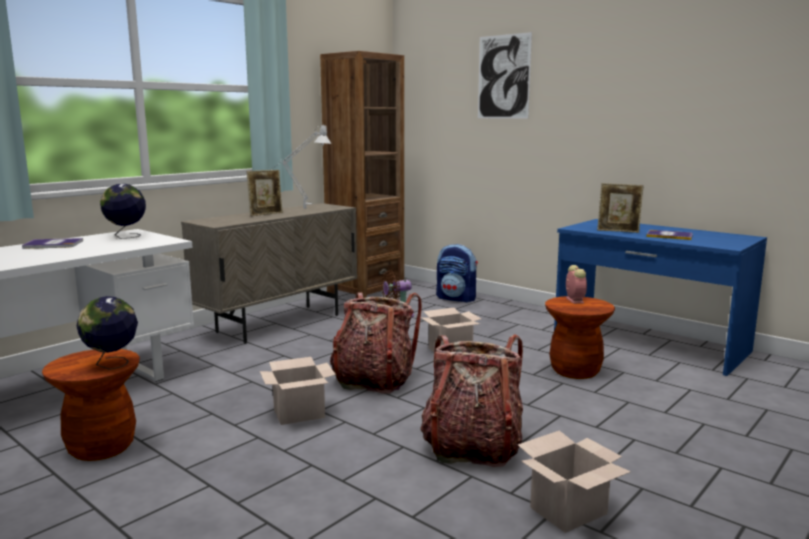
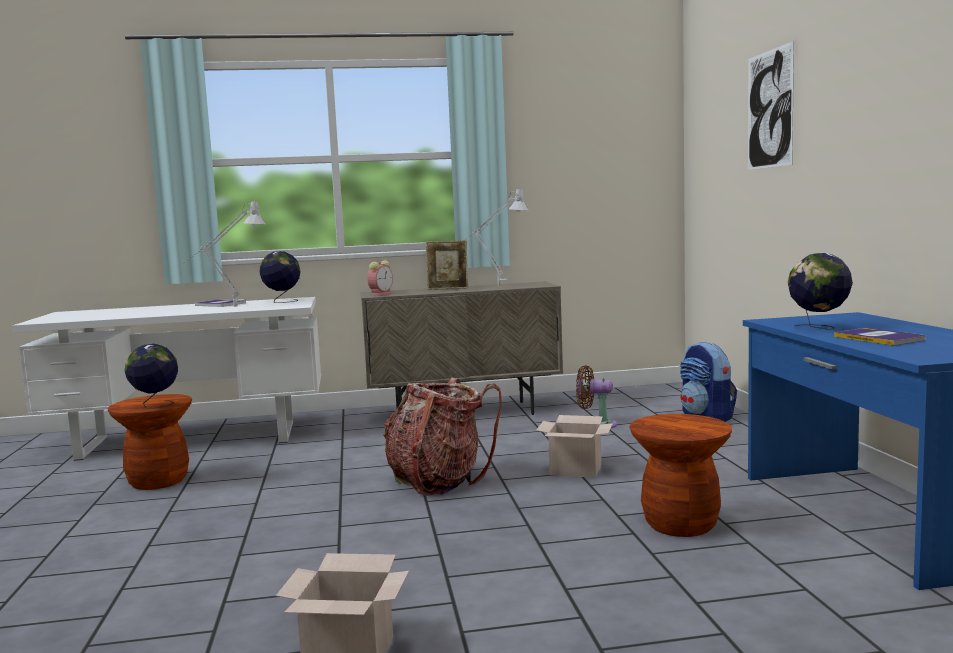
camera: 40 degrees right, 5 degrees down
cardboard box [260,357,336,425] -> none
brown bookcase [320,51,404,298] -> none
backpack [420,334,523,467] -> none
alarm clock [566,265,587,304] -> alarm clock moved to [367,260,393,296]
picture frame [597,183,644,233] -> globe [788,253,853,330]
none -> grey table lamp [183,200,266,307]

